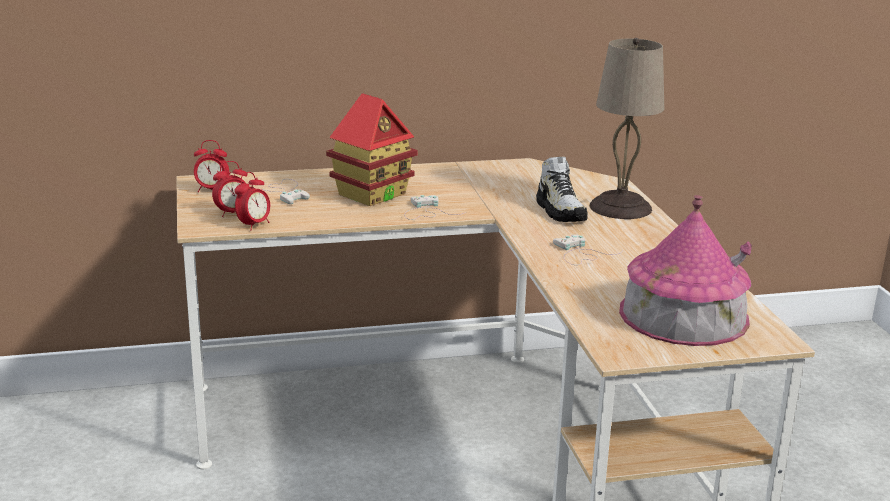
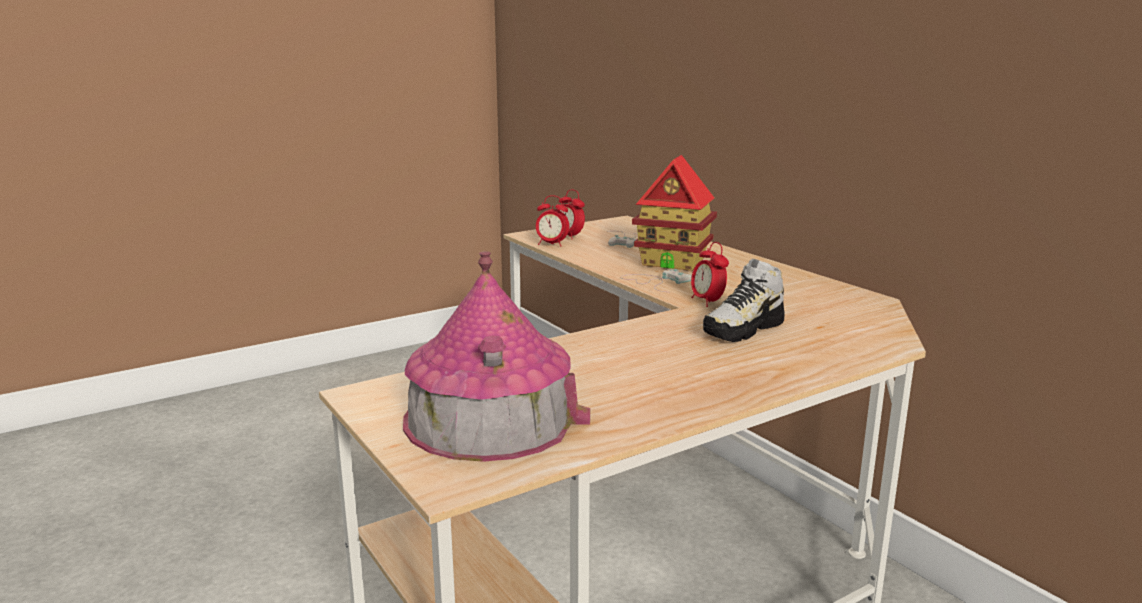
camera: 70 degrees right, 5 degrees down
alarm clock [194,140,229,192] -> alarm clock moved to [691,242,729,307]
white game controller [553,234,623,265] -> none
beige table lamp [590,38,664,219] -> none

